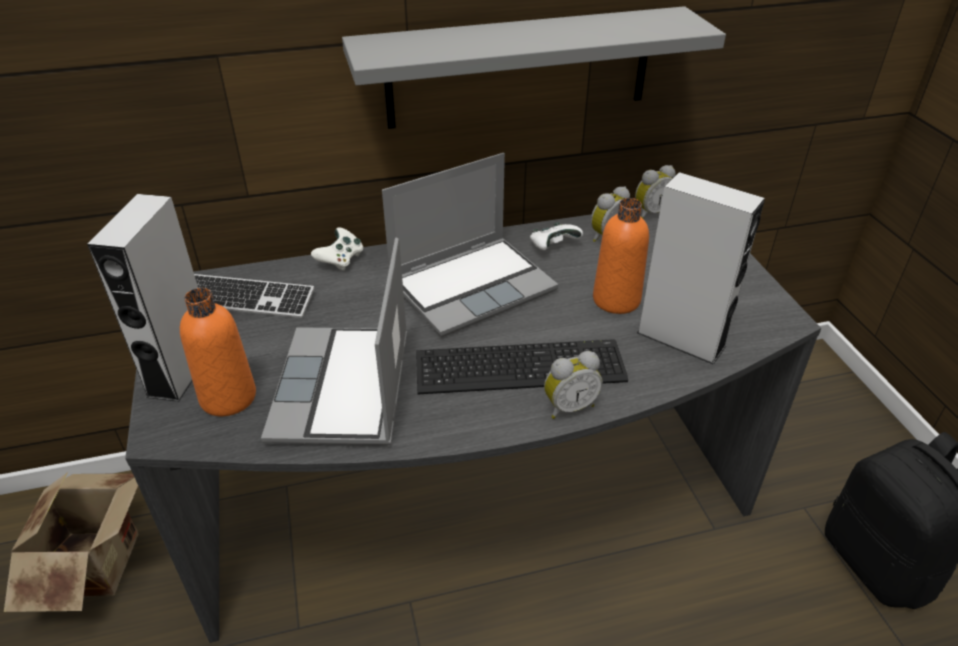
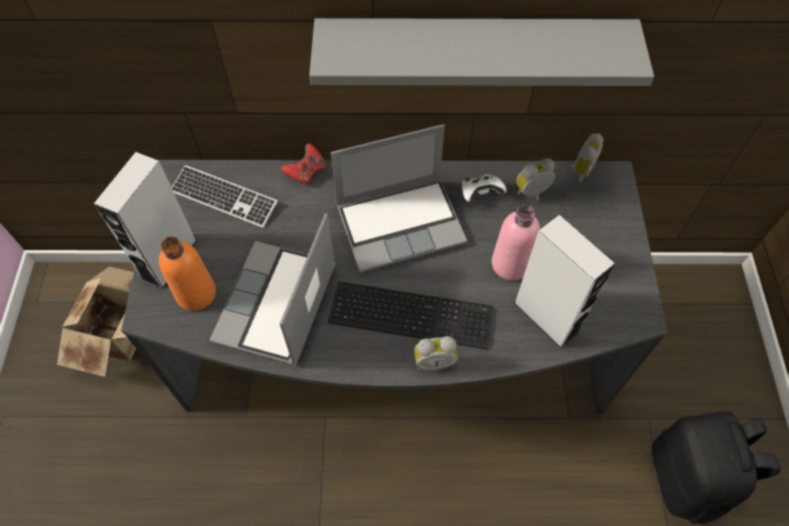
camera: 15 degrees right, 20 degrees up
white game controller [311,227,363,271] -> red game controller [281,144,325,184]
orange bottle [593,198,649,314] -> pink bottle [492,205,540,281]
alarm clock [635,165,676,219] -> alarm clock turned 45 degrees counterclockwise [571,133,603,183]

